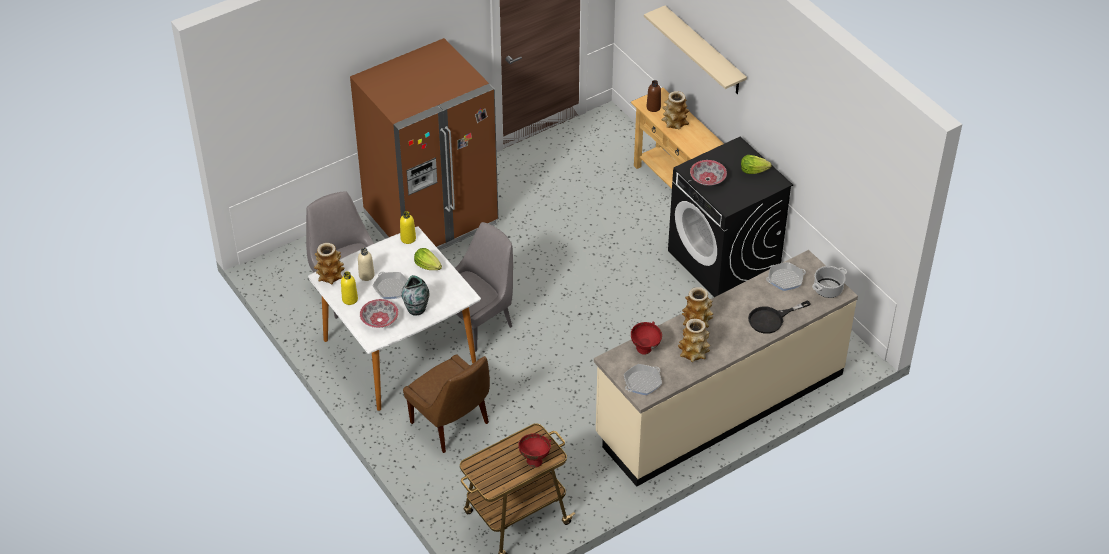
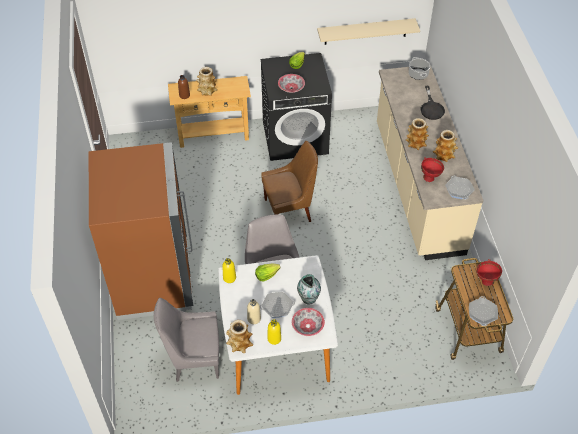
camera: 65 degrees left, 5 degrees up
brown chair [403,354,490,453] -> brown chair moved to [261,141,318,222]
beige shelf [644,6,747,94] -> beige shelf moved to [317,18,420,45]
frying pan [766,262,806,291] -> frying pan moved to [469,296,498,326]

